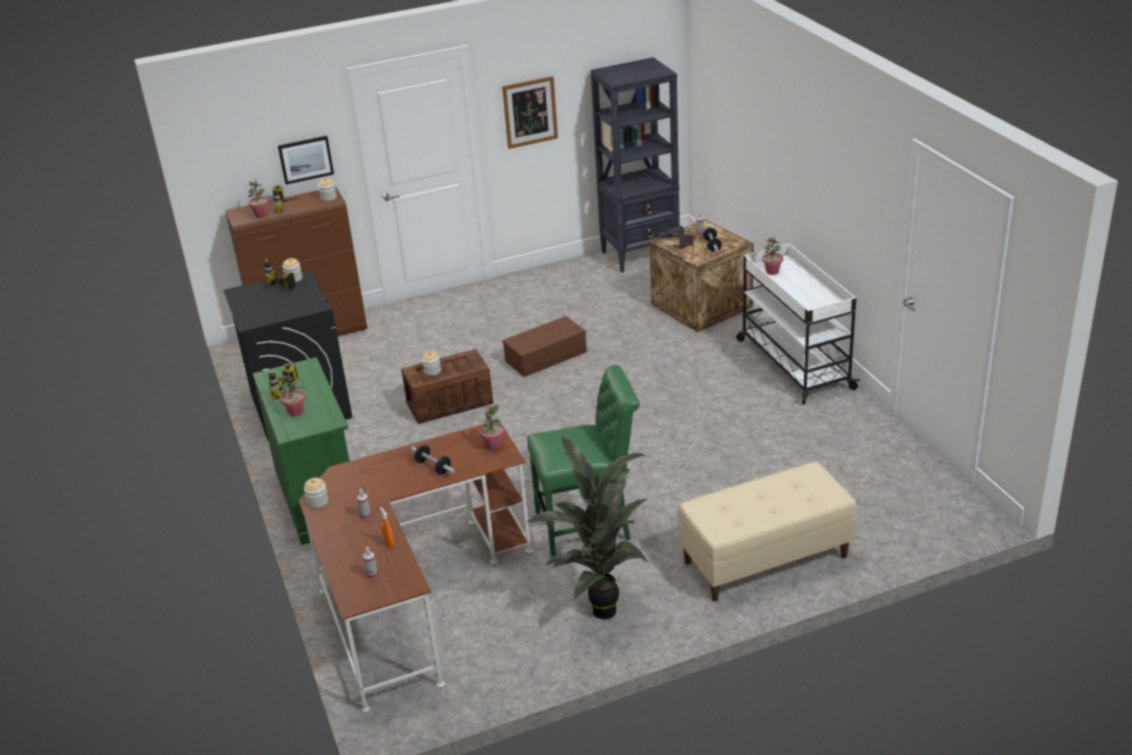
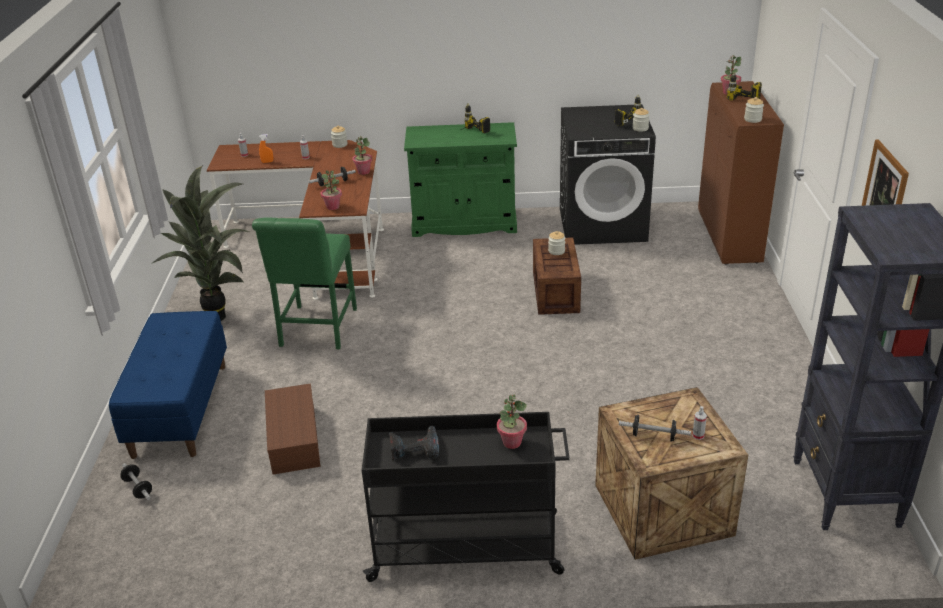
camera: 110 degrees right, 0 degrees up
picture [278,136,334,185] -> none
potted plant [281,371,306,416] -> potted plant moved to [352,136,372,175]
brown storage box [502,316,587,377] -> brown storage box moved to [265,383,321,475]
power drill [659,226,693,249] -> power drill moved to [389,426,439,461]
beige bench [678,461,857,601] -> blue bench [109,311,227,459]
white cart [736,244,860,405] -> black cart [362,412,570,582]
none -> dumbbell [120,463,152,500]

